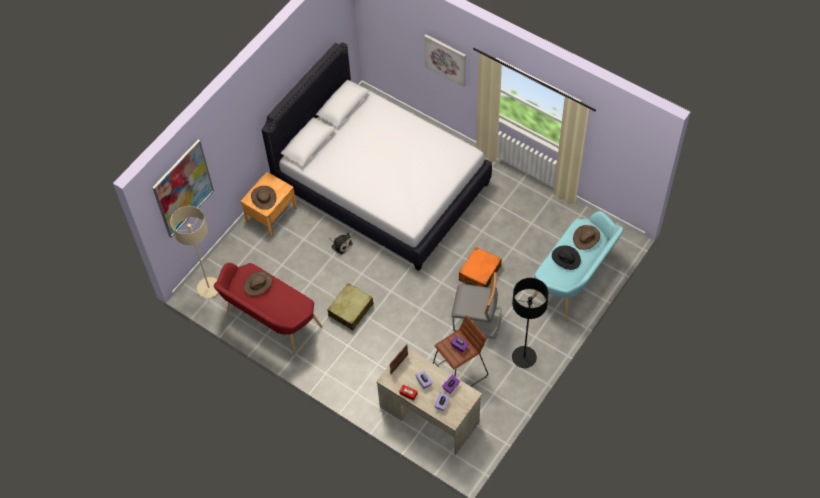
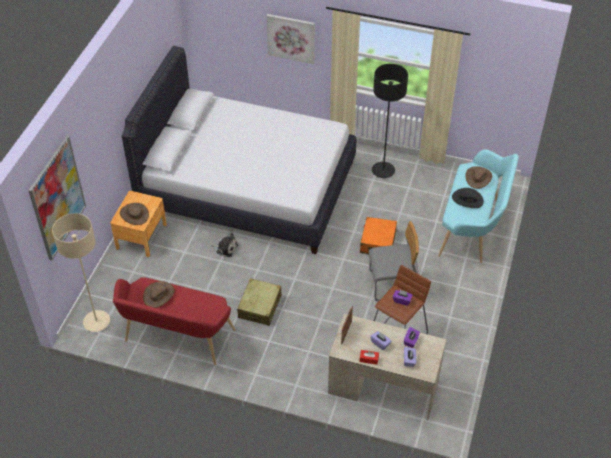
camera: 20 degrees left, 10 degrees down
black floor lamp [512,278,549,368] -> black floor lamp moved to [372,64,408,178]

